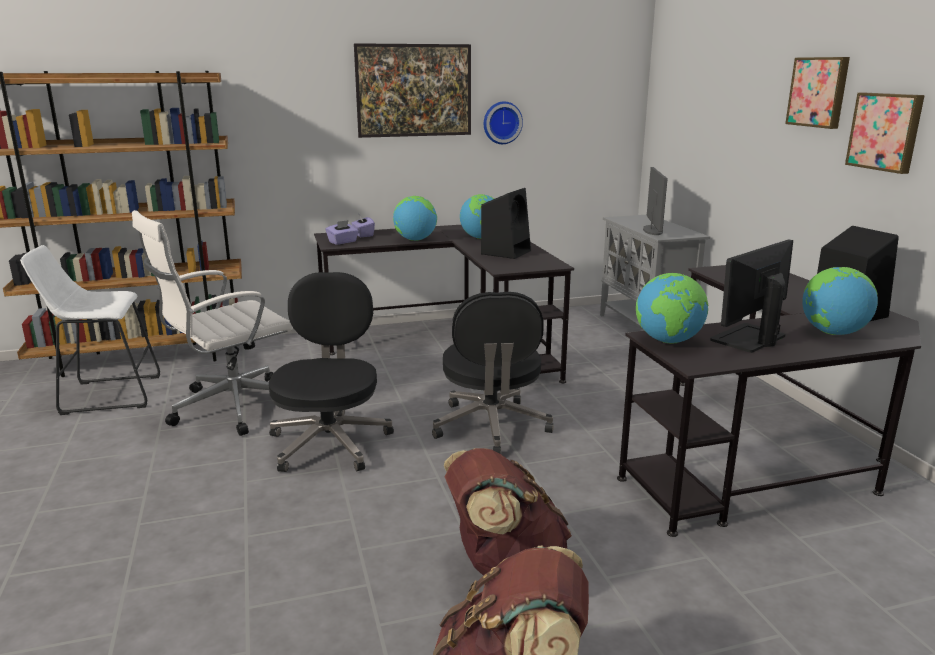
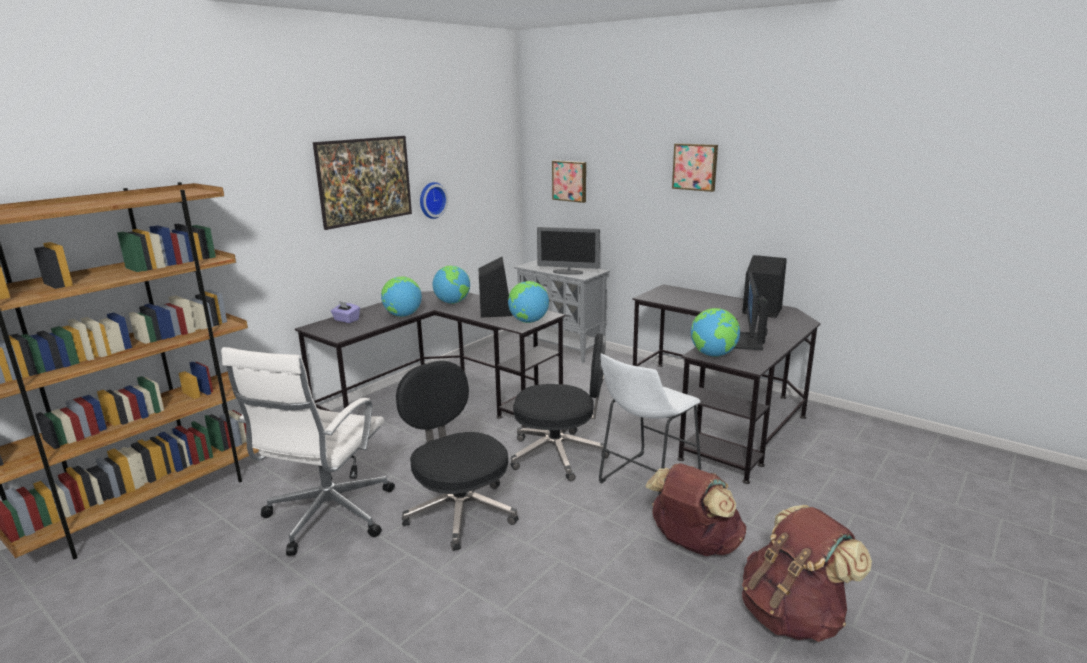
camera: 35 degrees left, 0 degrees up
white stool [20,245,160,415] -> white stool moved to [599,354,701,496]
purple tissue box [326,220,359,245] -> none
black office chair [432,292,554,454] -> black office chair turned 45 degrees counterclockwise [510,333,610,481]
monitor [643,167,668,235] -> monitor turned 135 degrees clockwise [537,227,600,275]
globe [802,267,878,335] -> globe moved to [508,281,549,323]
picture [845,93,925,174] -> picture moved to [552,160,586,203]

